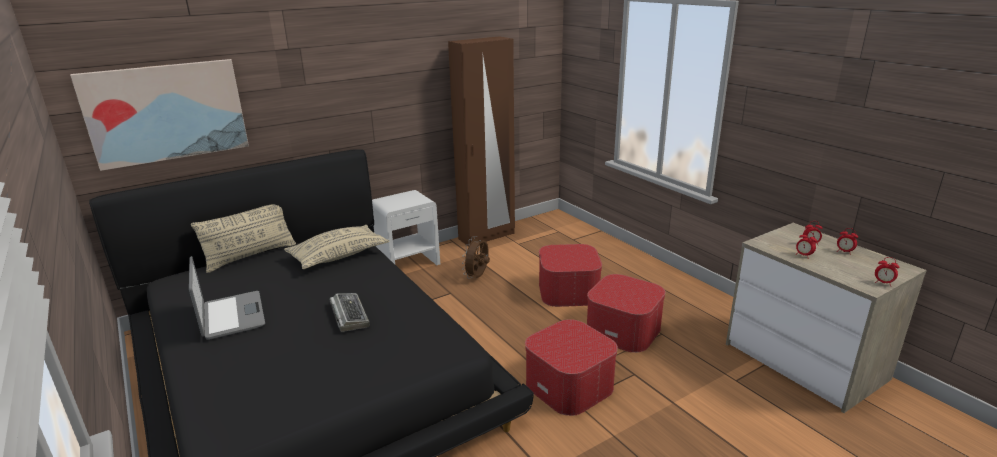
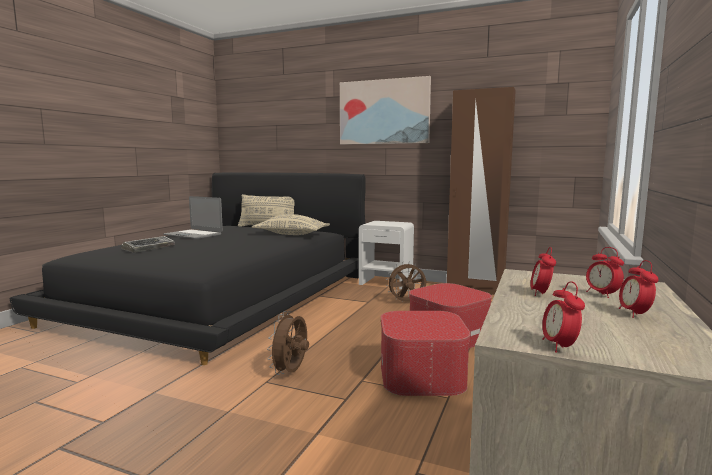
camera: 55 degrees right, 15 degrees down
picture [70,59,249,171] -> picture moved to [340,76,431,145]
laptop [189,256,265,340] -> laptop turned 90 degrees clockwise [163,196,223,239]
keyboard [330,293,370,332] -> keyboard moved to [121,236,175,253]
ottoman [525,319,618,416] -> brown fan [267,311,309,375]

